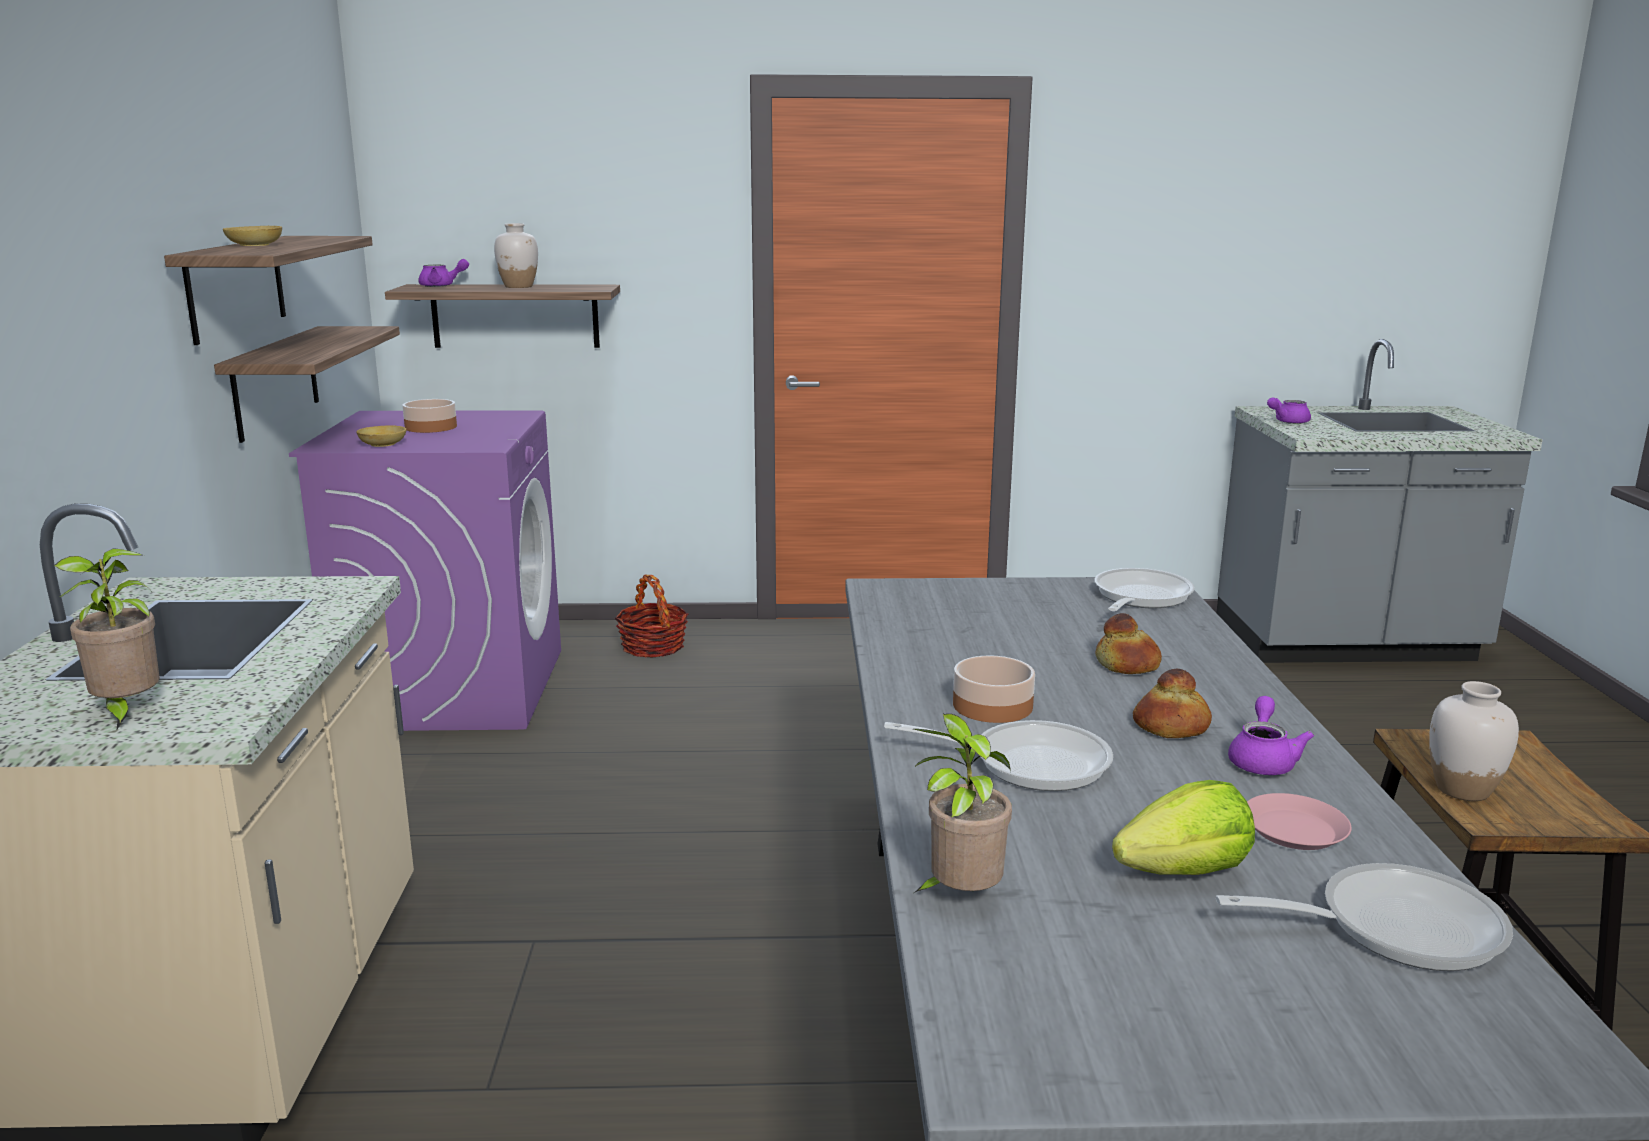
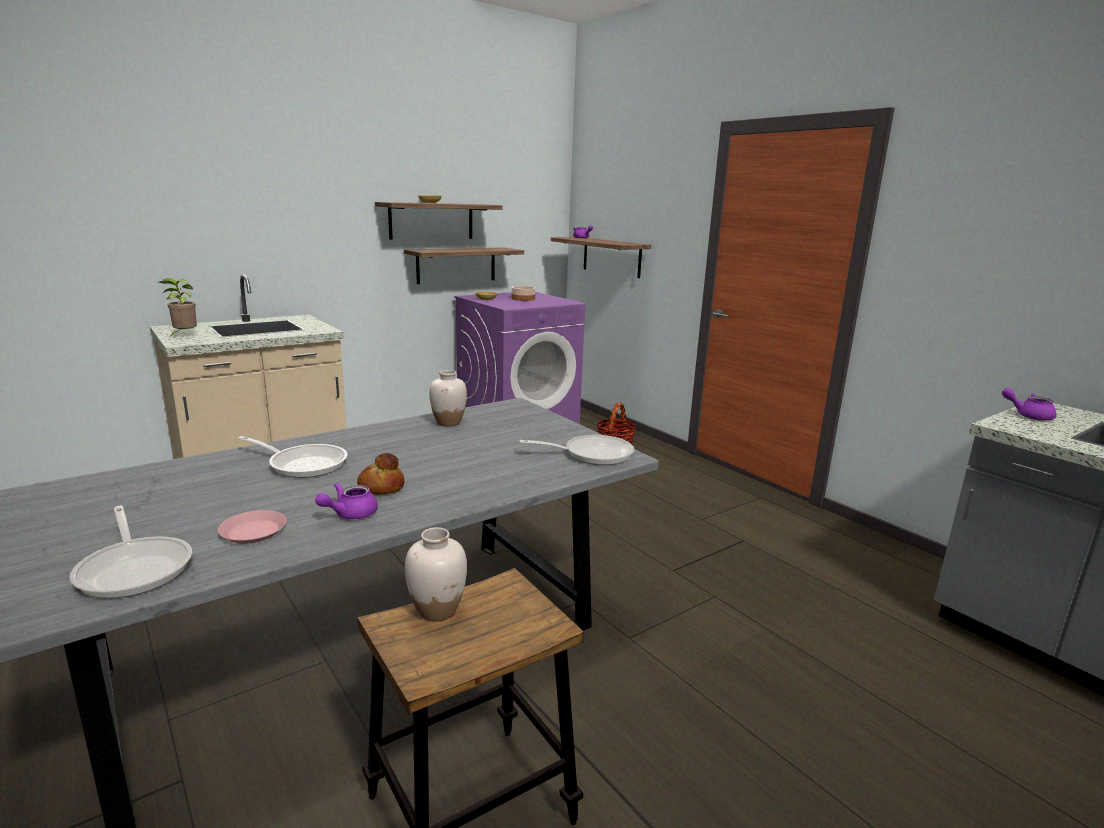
camera: 55 degrees right, 0 degrees up
white vase [494,223,538,288] -> white vase moved to [429,370,467,427]
frying pan [884,720,1113,791] -> frying pan turned 45 degrees counterclockwise [238,436,348,478]
potted plant [914,714,1012,893] -> none
bowl [953,655,1035,723] -> none
bread [1095,613,1162,674] -> none
lettuce [1112,780,1255,875] -> none
purple teapot [1228,696,1314,775] -> purple teapot turned 150 degrees clockwise [315,483,378,519]

